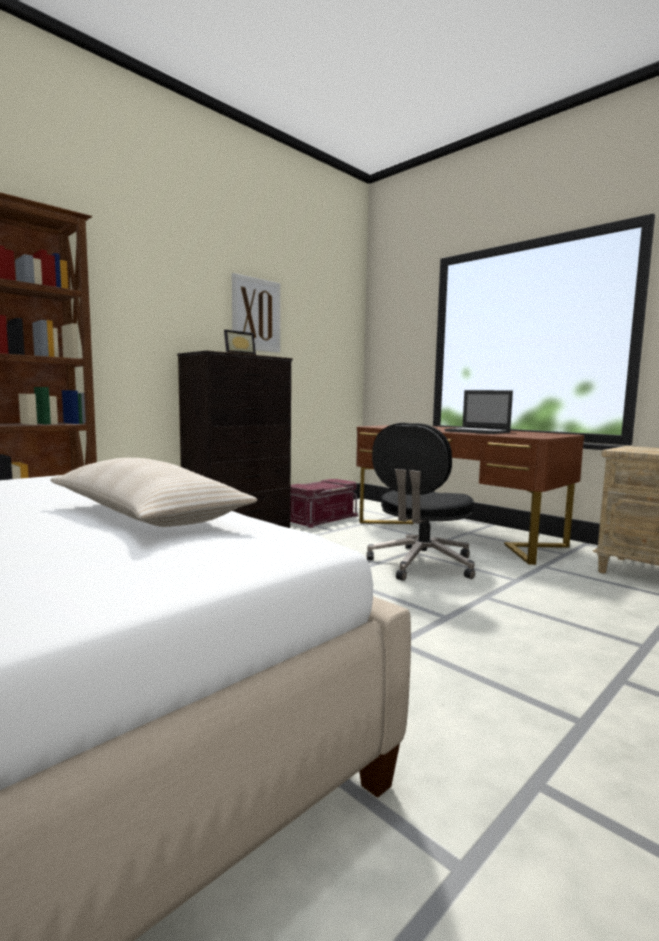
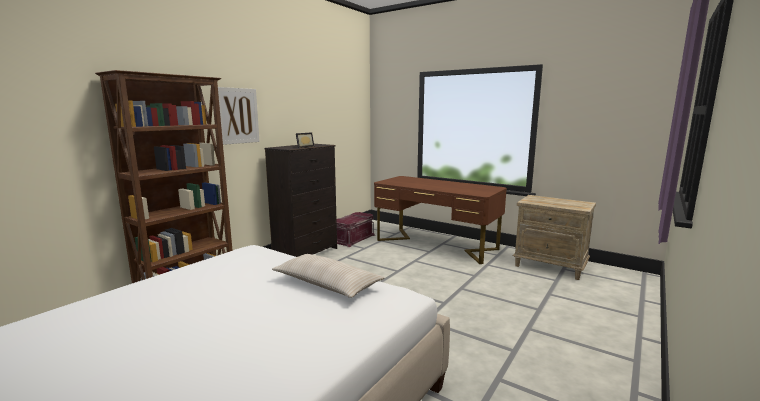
camera: 10 degrees left, 5 degrees up
picture [232,273,280,353] -> picture moved to [218,87,260,145]
black office chair [366,423,475,581] -> none
laptop [445,390,513,434] -> none

